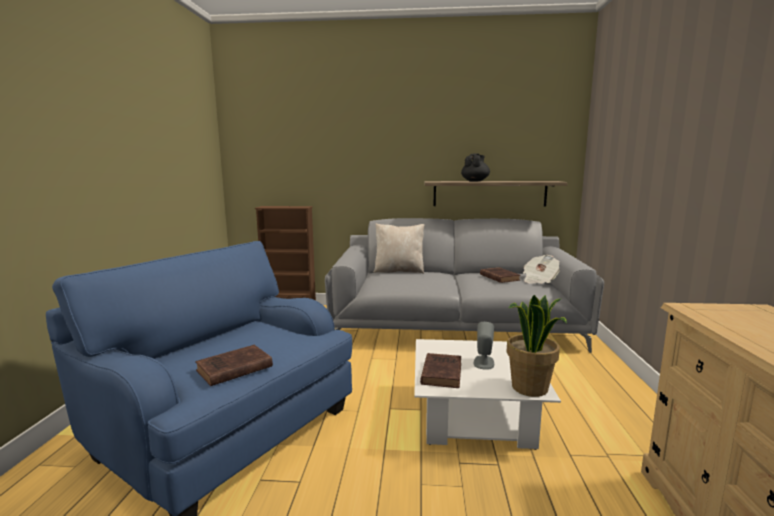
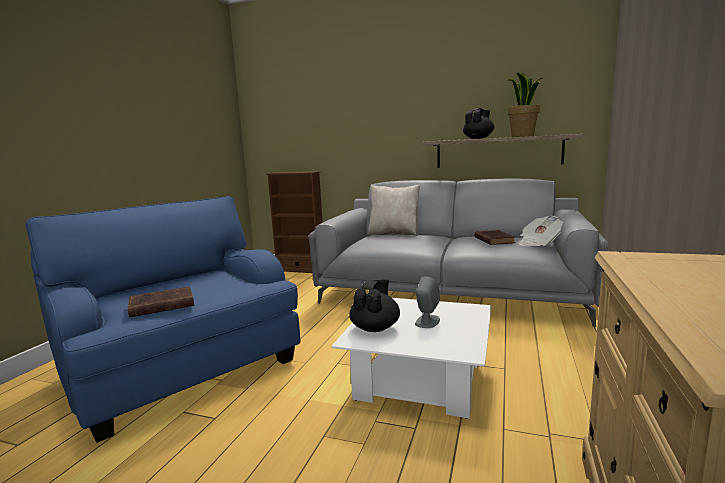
camera: 15 degrees right, 0 degrees up
brown book [420,353,461,388] -> black teapot [349,279,400,332]
potted plant [507,295,567,397] -> potted plant moved to [506,73,542,137]

